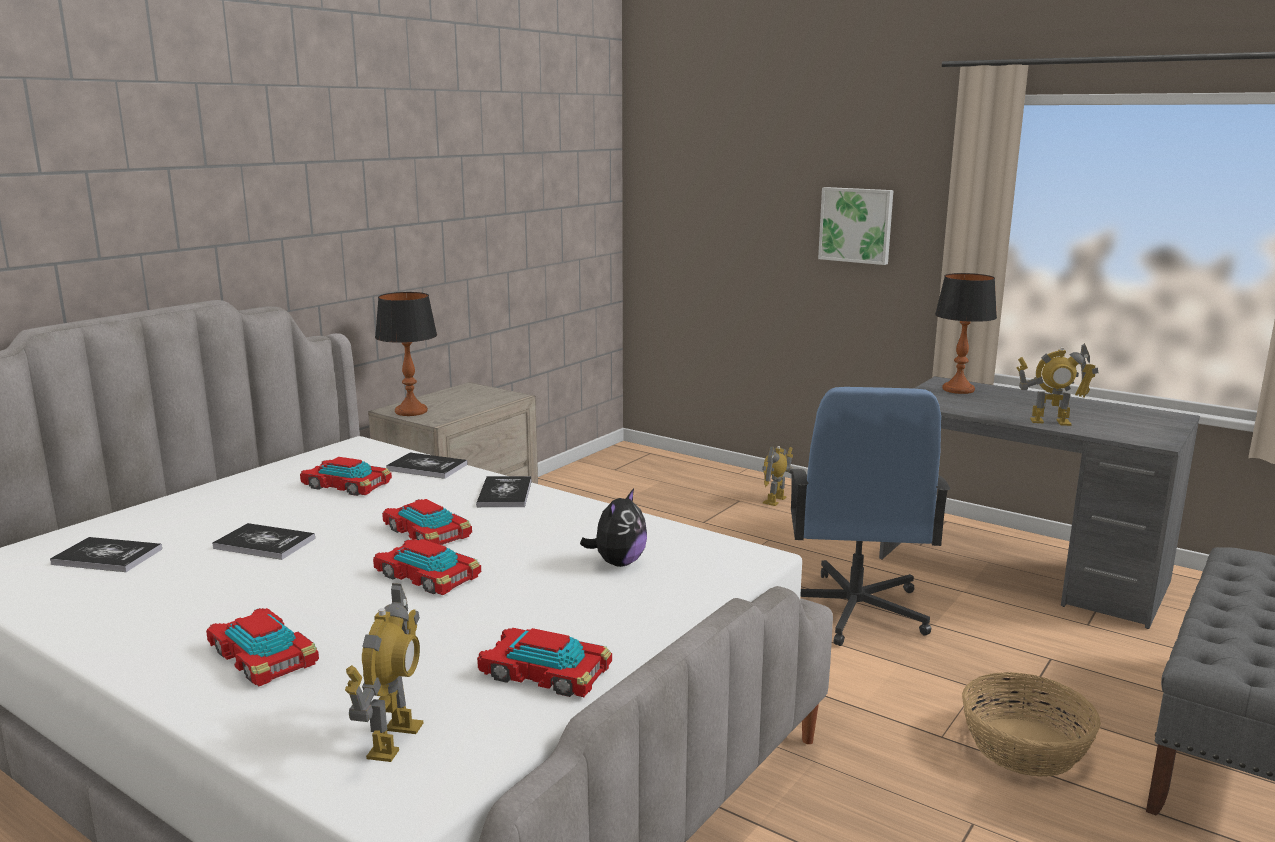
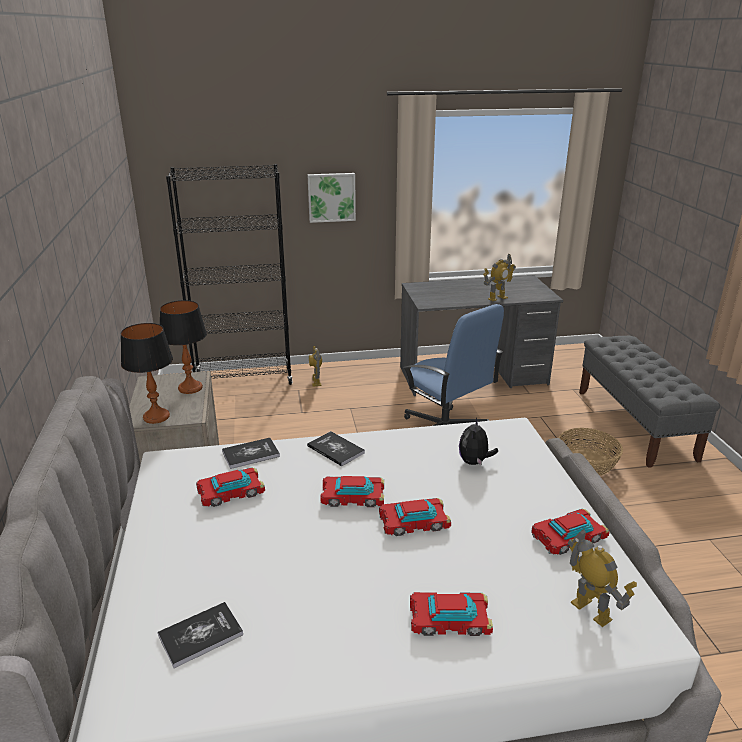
camera: 45 degrees left, 10 degrees up
book [212,523,315,560] -> none
plush toy [580,488,647,567] -> plush toy turned 150 degrees counterclockwise [459,418,498,466]
table lamp [935,273,997,394] -> table lamp moved to [160,300,207,394]
none -> black bookcase [166,164,293,385]

